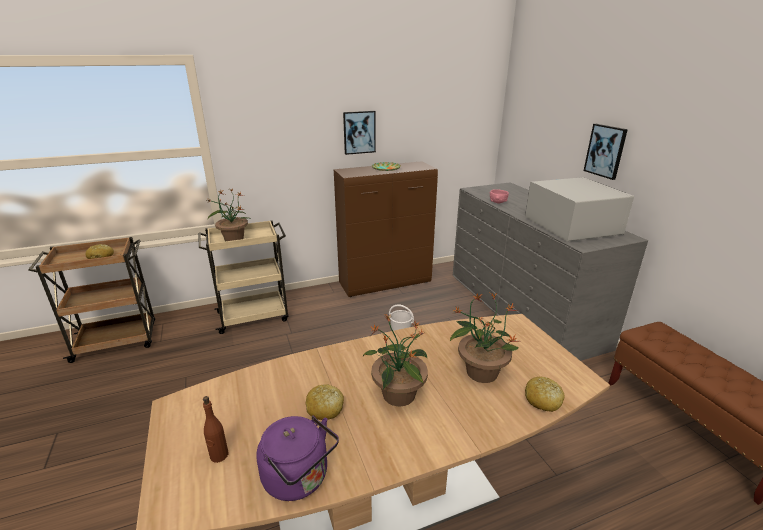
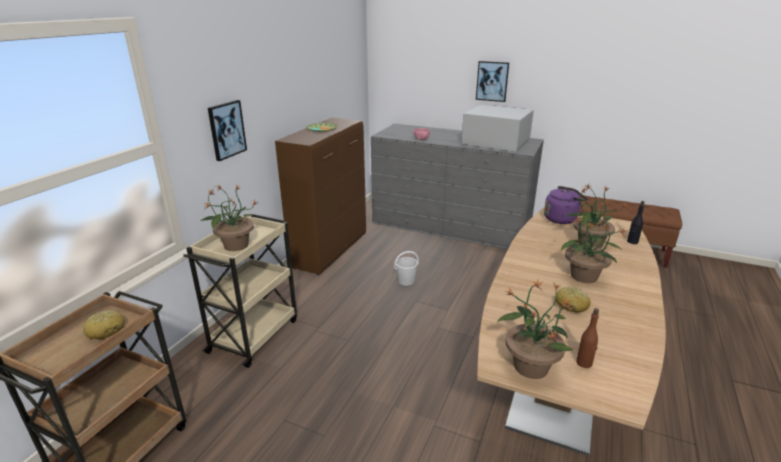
camera: 45 degrees left, 0 degrees up
purple kettle [256,415,339,501] -> purple kettle moved to [544,186,589,224]
picture [343,111,376,155] -> picture moved to [208,100,247,161]
bread [525,377,565,412] -> black bottle [627,201,644,244]
none -> potted plant [498,280,575,379]

